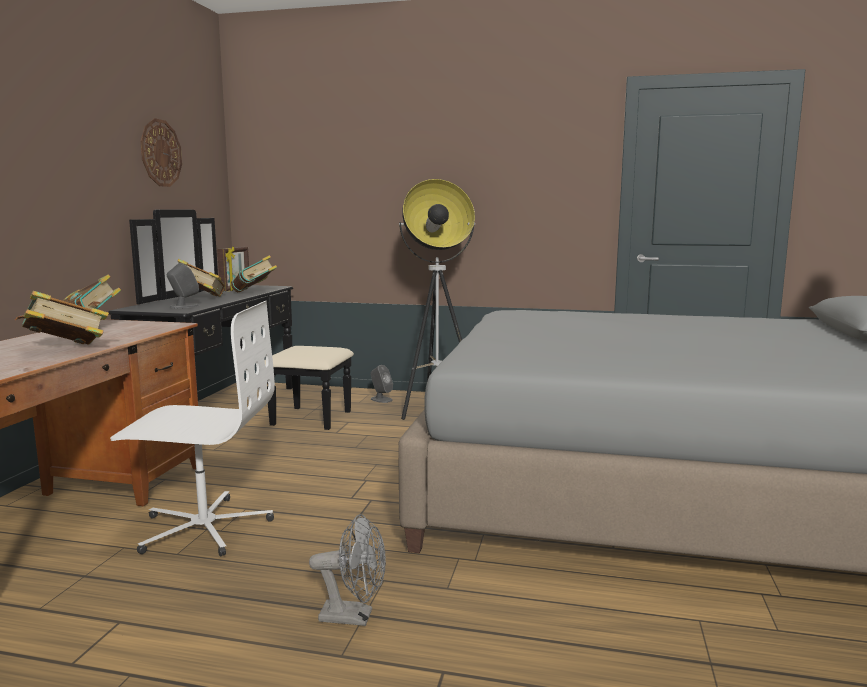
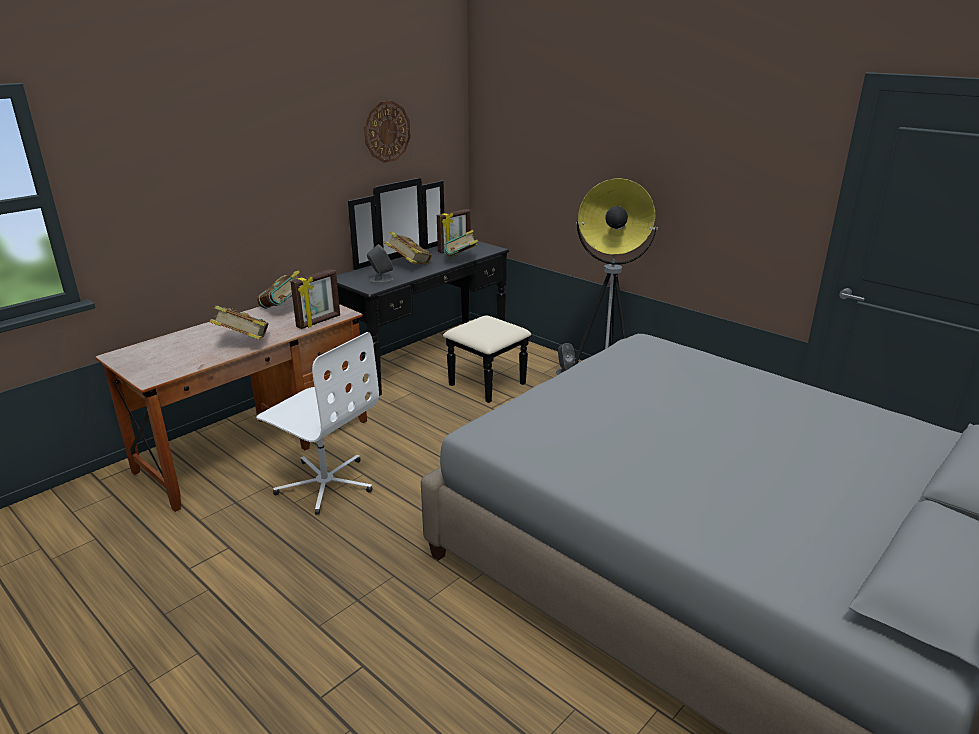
camera: 30 degrees right, 15 degrees up
grey fan [309,514,386,626] -> none
none -> picture frame [290,269,340,329]

